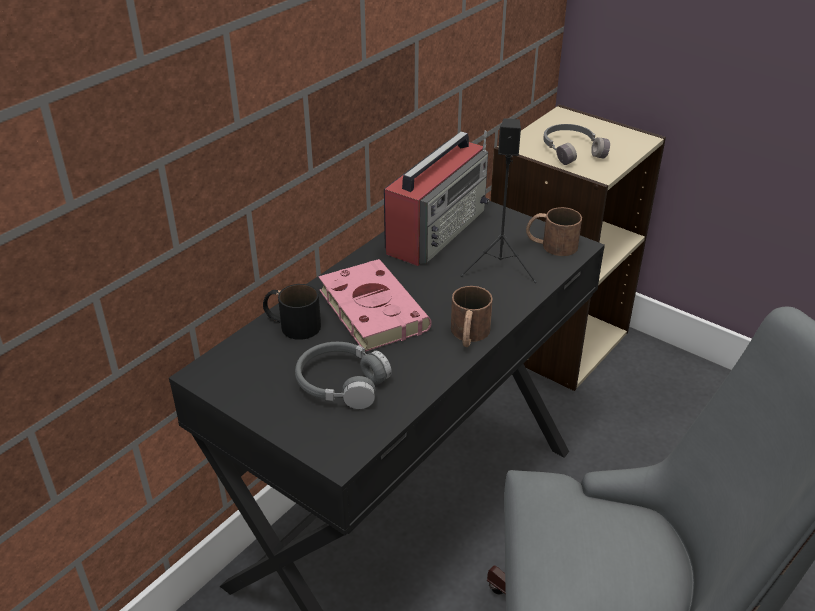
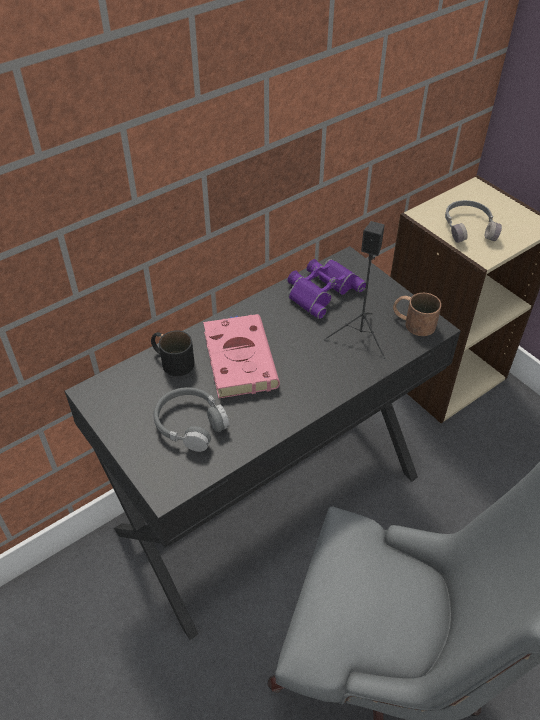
camera: 15 degrees right, 10 degrees up
radio [384,131,490,266] -> purple binoculars [287,259,366,319]
brown mug [451,286,493,347] -> none

